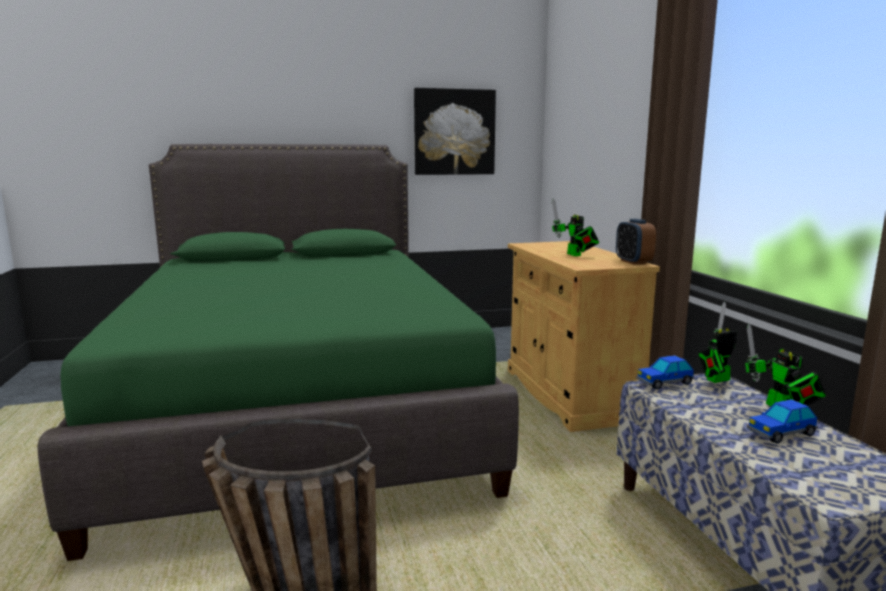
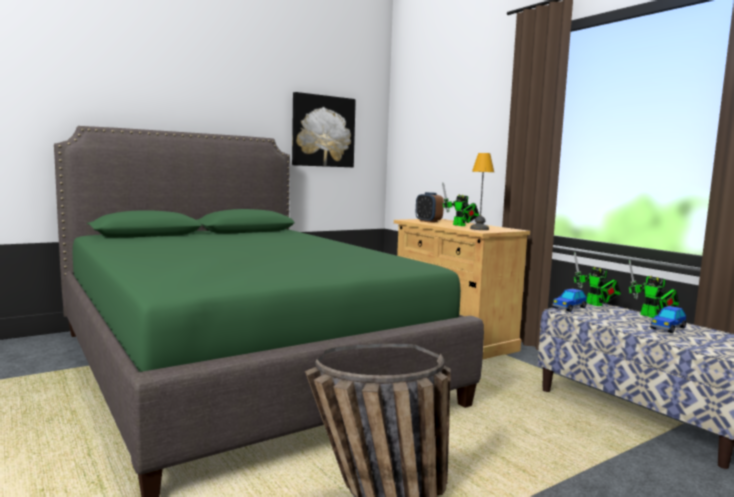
camera: 20 degrees left, 5 degrees down
alarm clock [616,219,656,265] -> alarm clock moved to [416,192,444,223]
toy robot [698,302,737,383] -> toy robot turned 75 degrees counterclockwise [574,252,621,306]
none -> table lamp [470,153,494,230]

